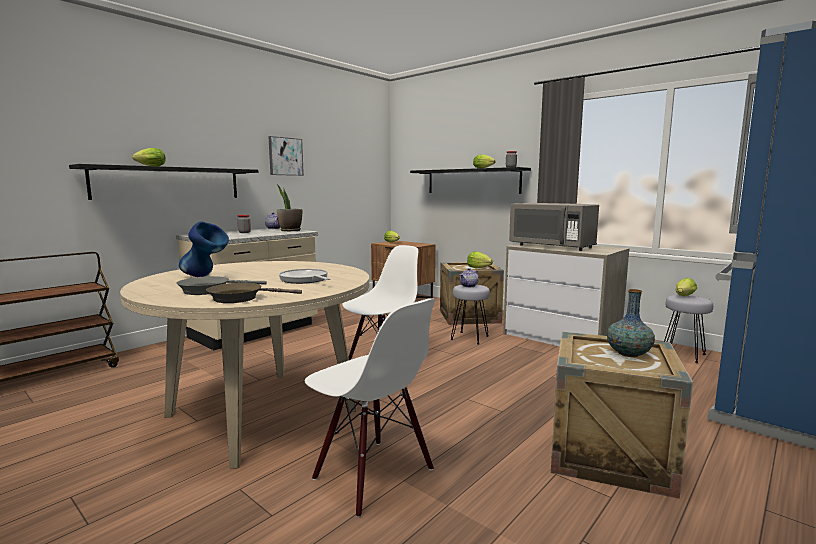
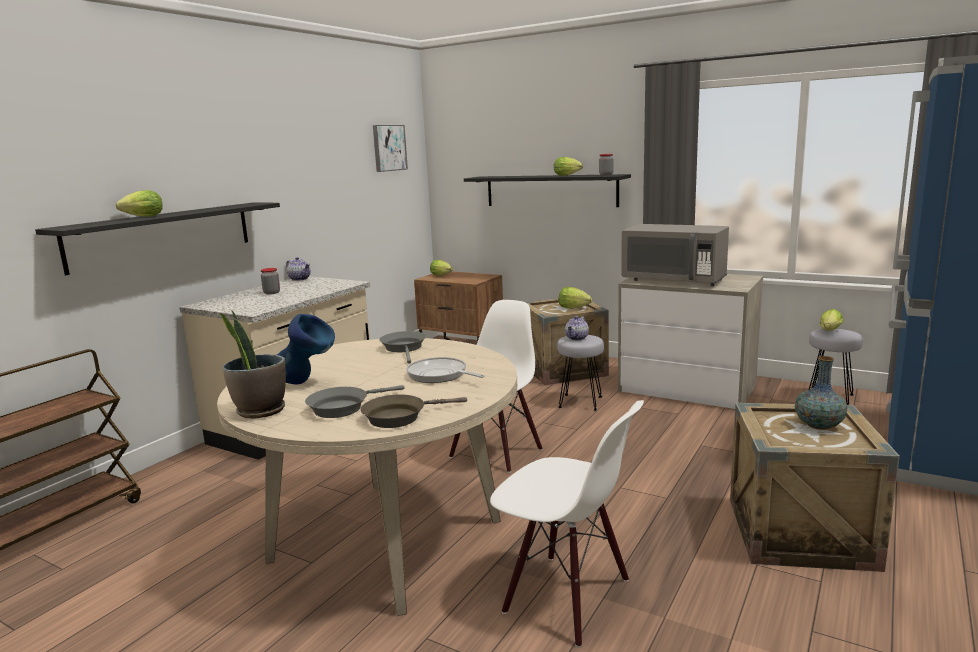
camera: 10 degrees left, 5 degrees up
picture [268,136,304,176] -> picture moved to [373,125,408,172]
potted plant [277,185,302,231] -> potted plant moved to [219,310,286,419]
none -> grey frying pan [379,331,426,364]

